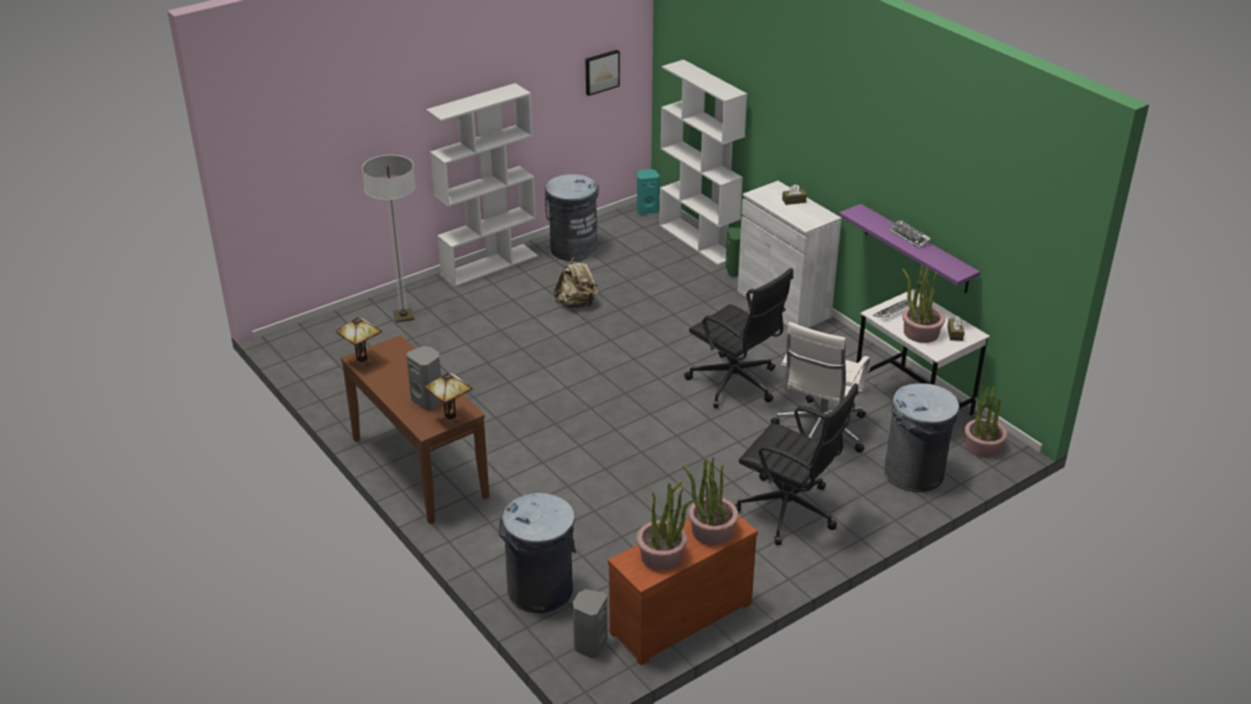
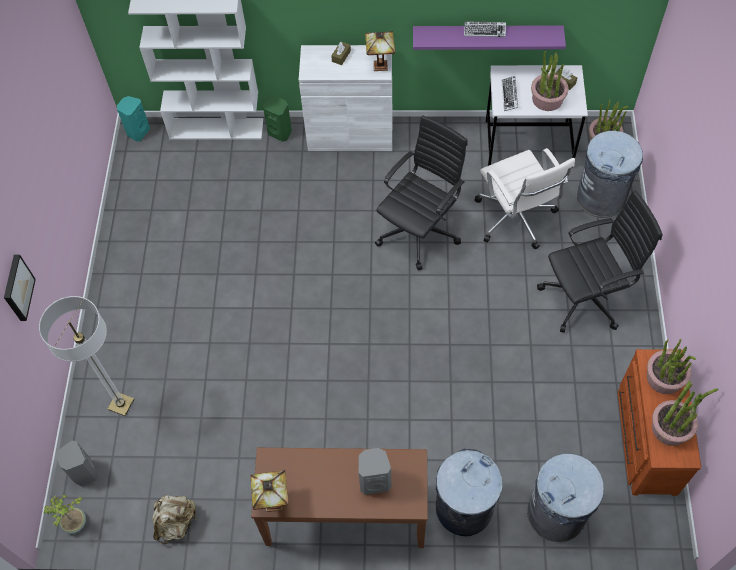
camera: 50 degrees left, 25 degrees up
table lamp [424,373,473,426] -> table lamp moved to [365,31,395,71]
white bookcase [426,83,538,287] -> none
grey trash can [545,174,599,261] -> grey trash can moved to [436,448,503,536]
beige backpack [554,257,598,308] -> beige backpack moved to [152,495,197,544]
grey speaker [573,589,608,658] -> grey speaker moved to [56,441,99,486]
picture [585,50,620,96] -> picture moved to [4,254,36,321]
black office chair [684,268,793,408] -> black office chair turned 45 degrees counterclockwise [375,116,467,271]
none -> potted plant [44,495,86,534]

